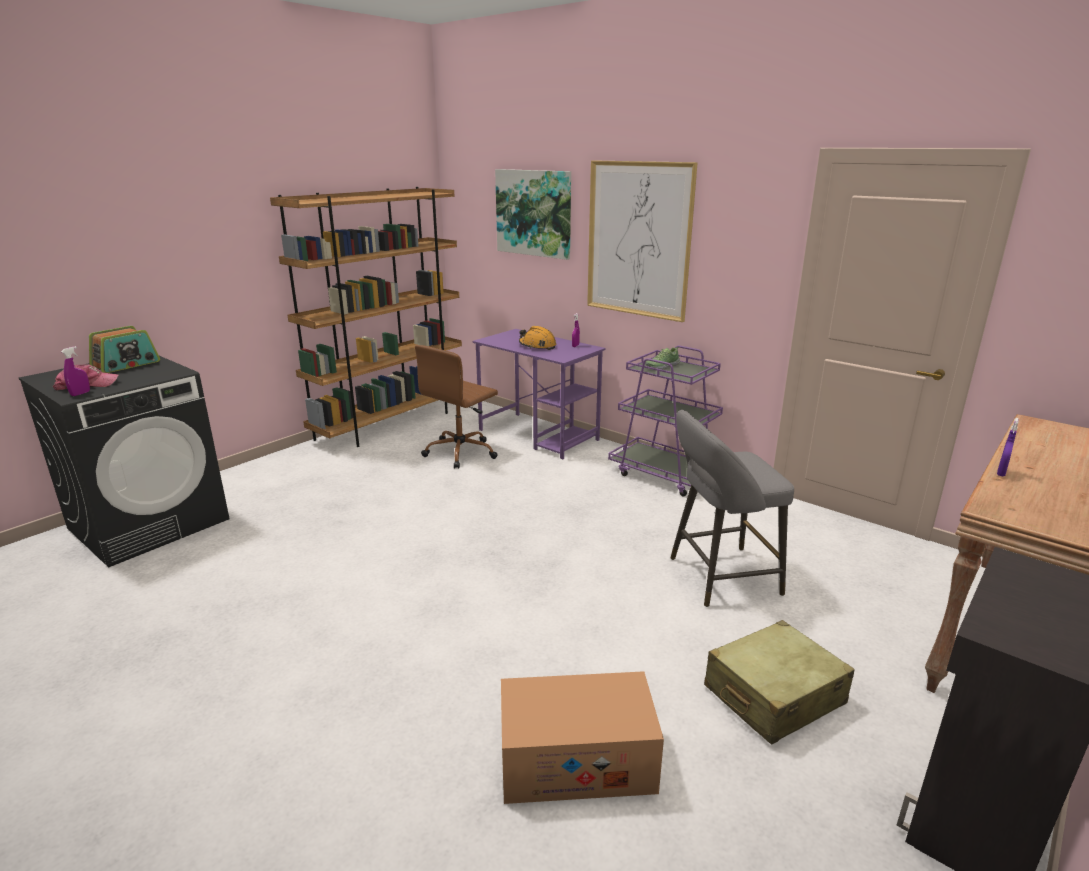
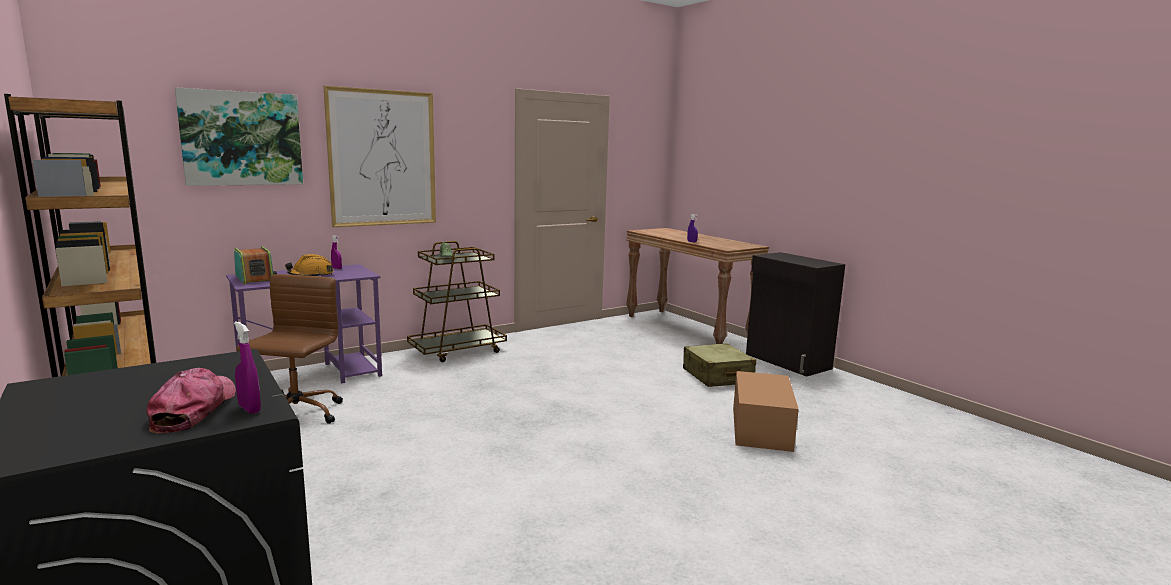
camera: 75 degrees left, 10 degrees down
radio [89,326,160,373] -> radio moved to [234,246,277,284]
brown office chair [415,345,498,468] -> brown office chair turned 135 degrees counterclockwise [236,274,343,424]
purple cart [608,346,723,497] -> brown cart [407,241,507,362]
grey stool [670,410,794,607] -> none

